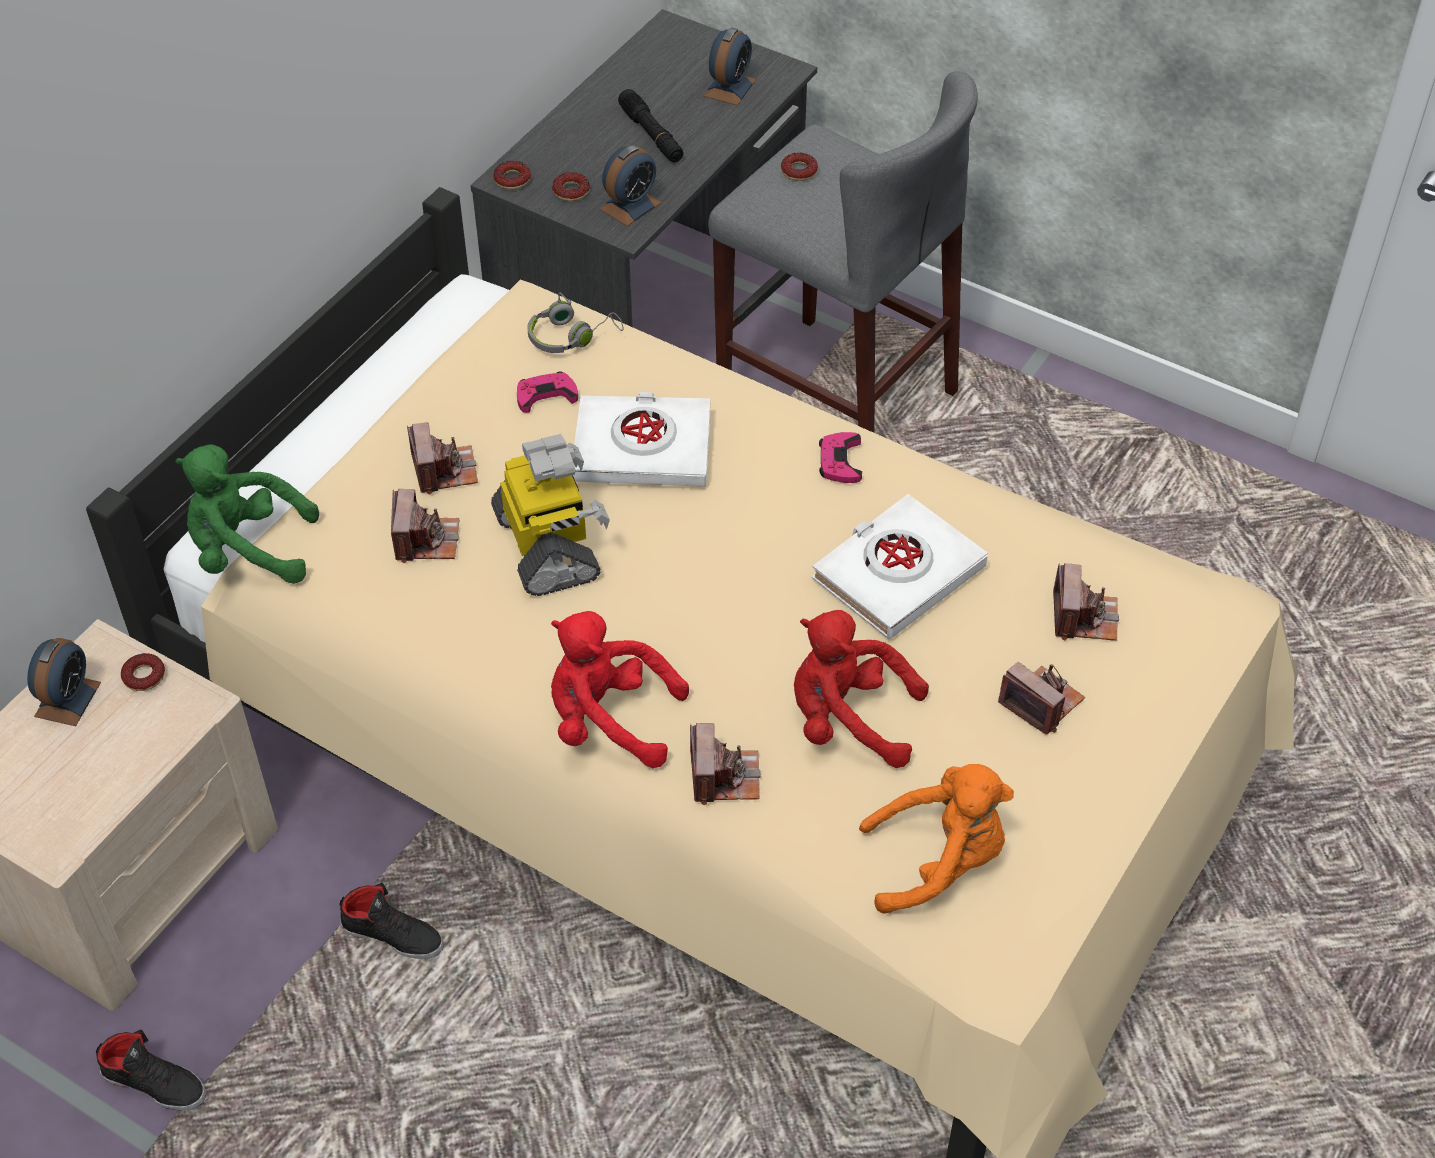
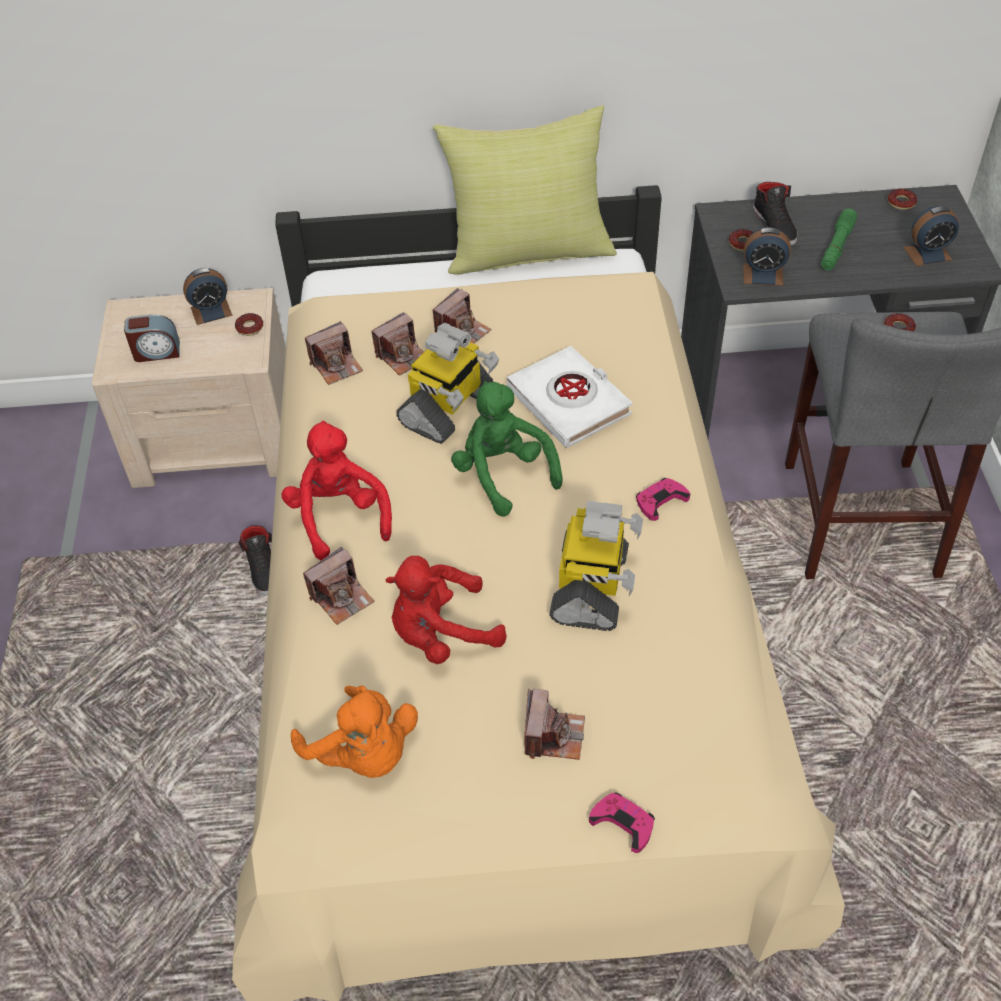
camera: 55 degrees right, 0 degrees up
black shoe [96,1029,206,1110] -> black shoe moved to [753,182,798,246]
green plush toy [175,444,319,584] -> green plush toy moved to [451,381,563,517]
donut [493,161,531,190] -> donut moved to [888,188,917,210]
pink game controller [517,371,578,413] -> pink game controller moved to [589,793,655,853]
grey headphones [527,293,624,353] -> none
black flashlight [618,89,683,162] -> green flashlight [821,208,857,270]
red plush toy [794,610,929,768] -> red plush toy turned 90 degrees counterclockwise [386,556,507,664]
white book [811,494,988,639] -> toy robot [550,501,643,631]
camera [1053,563,1119,641] -> camera moved to [305,321,363,385]
none -> alarm clock [124,314,180,362]
none -> yellow pillow [433,105,617,274]

